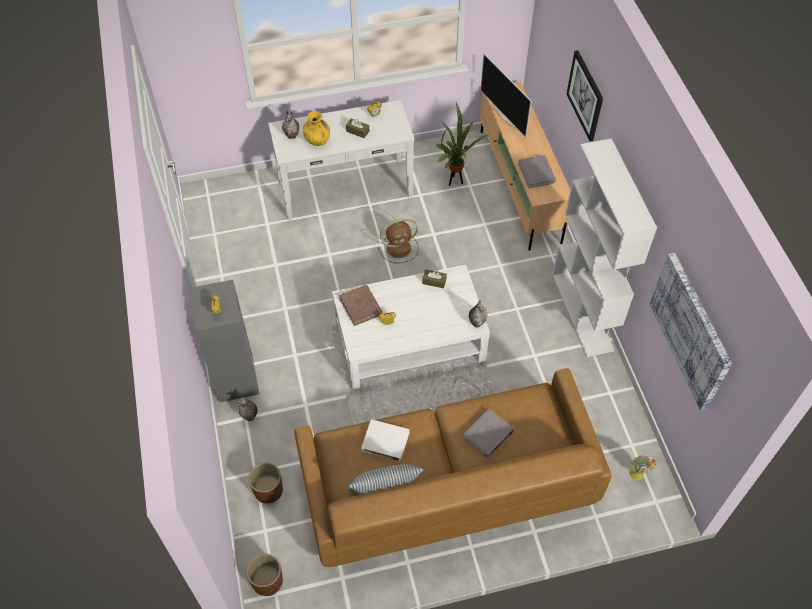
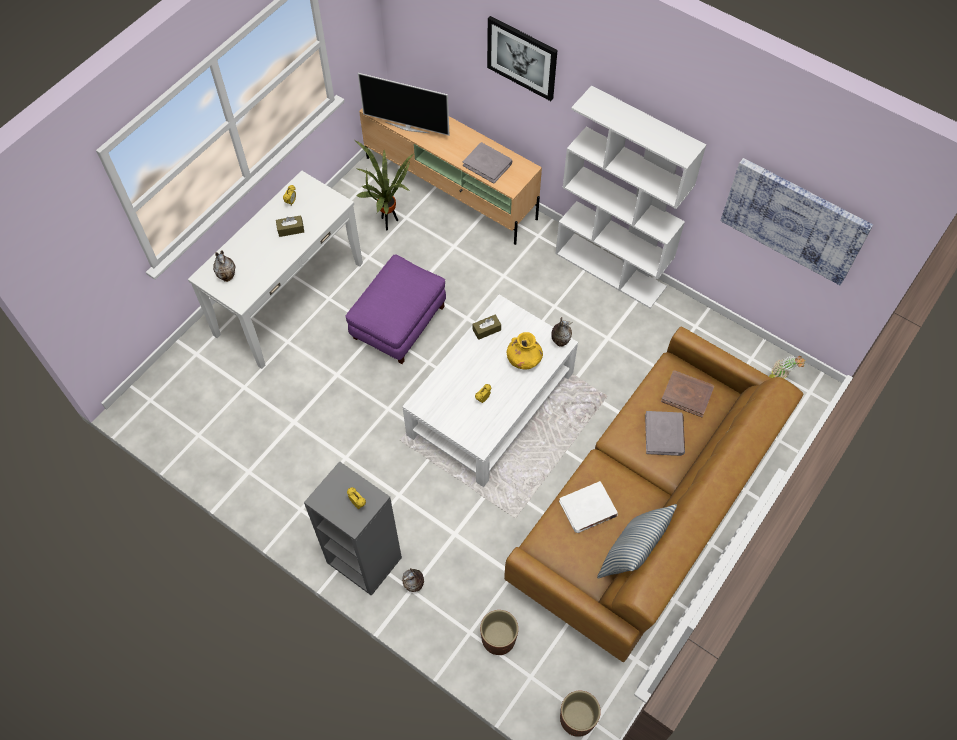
camera: 40 degrees left, 5 degrees up
yellow vase [303,111,330,146] -> yellow vase moved to [507,332,543,369]
brown book [339,285,382,326] -> brown book moved to [661,370,714,417]
brown fan [377,219,419,263] -> purple ottoman [345,254,446,364]

